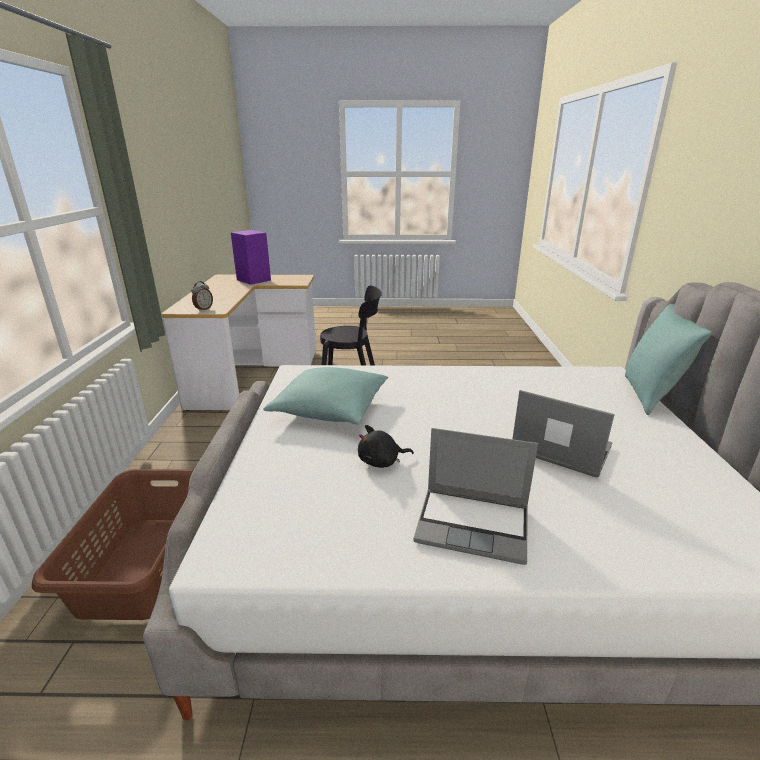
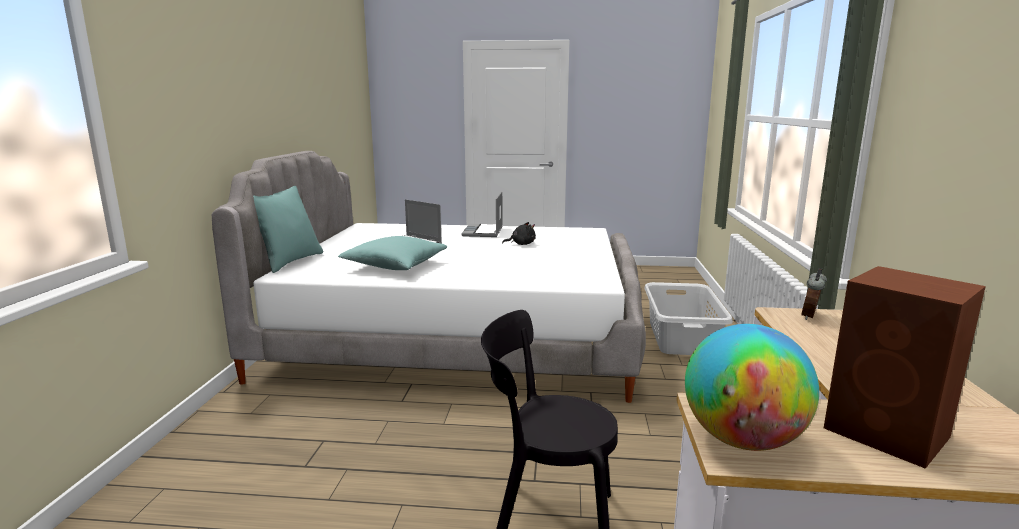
camera: 175 degrees left, 10 degrees down
brown laundry basket [32,469,194,620] -> grey laundry basket [644,282,733,355]
purple speaker [231,230,271,285] -> brown speaker [824,266,986,469]
turquoise pillow [263,367,389,425] -> turquoise pillow moved to [338,236,447,270]
laptop [413,428,538,565] -> laptop turned 105 degrees counterclockwise [461,192,503,237]
none -> globe [685,324,819,451]

